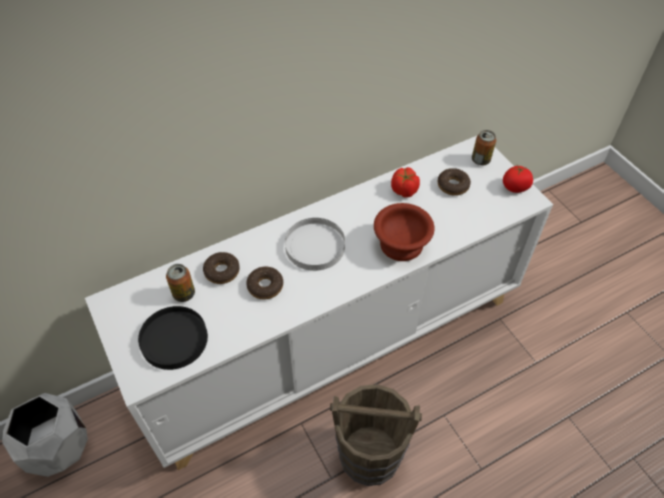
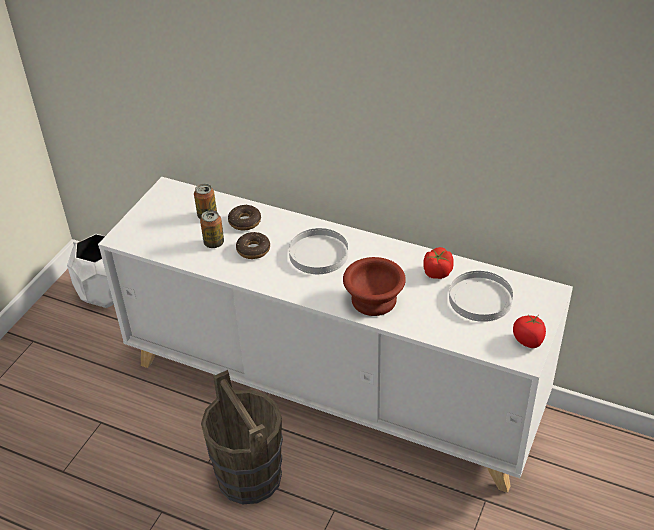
camera: 55 degrees right, 10 degrees down
black plate [138,306,208,370] -> none
donut [438,168,471,196] -> white plate [449,271,513,322]
can [472,130,496,165] -> can moved to [200,210,224,248]

